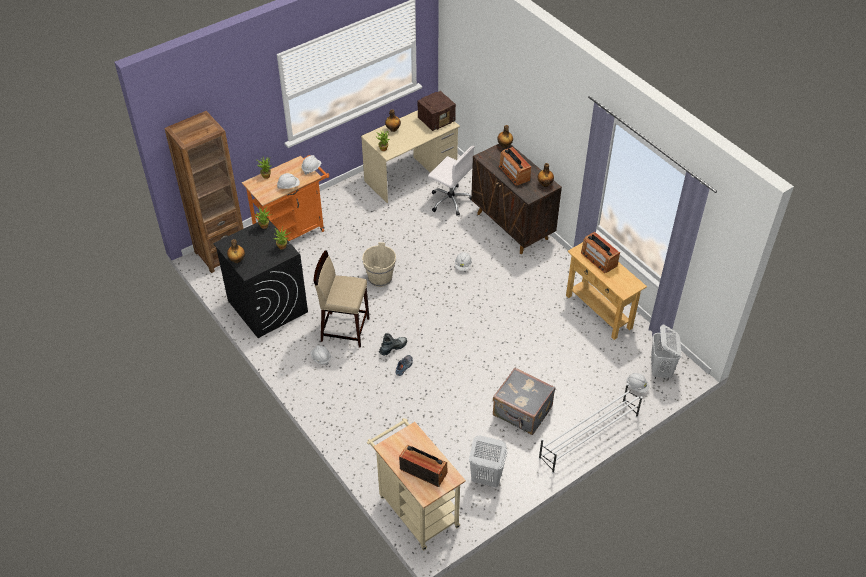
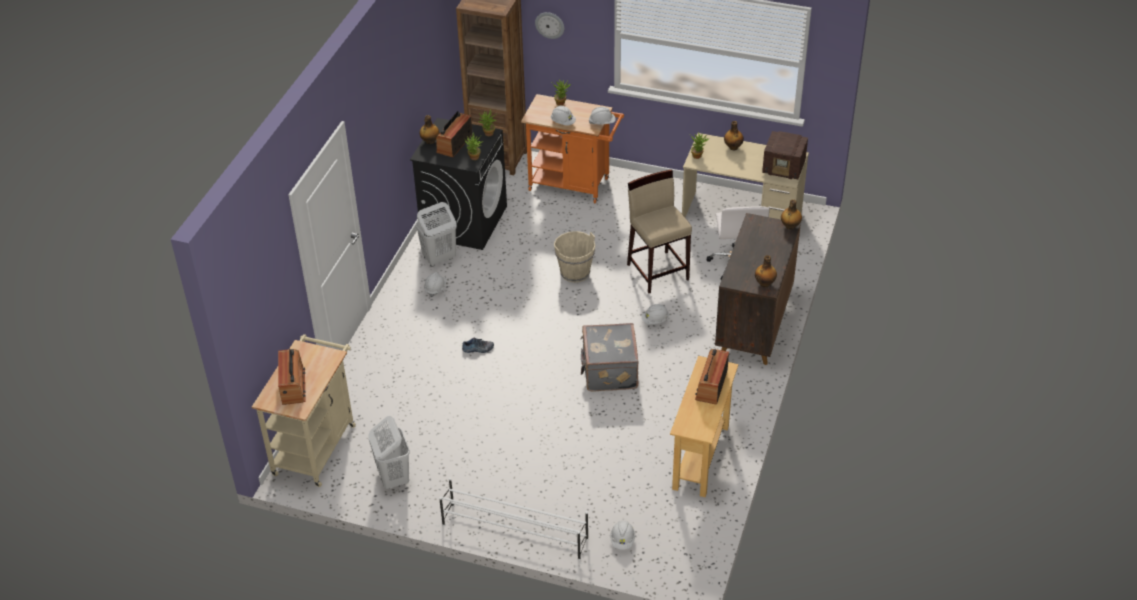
camera: 55 degrees right, 5 degrees down
beige stool [314,251,370,348] -> beige stool moved to [627,170,692,293]
boot [379,333,407,355] -> none
grey suitcase [493,368,555,435] -> grey suitcase moved to [581,323,639,391]
radio [499,147,531,186] -> radio moved to [436,111,472,157]
white laundry basket [651,325,681,380] -> white laundry basket moved to [416,202,457,267]
none -> wall clock [535,12,564,39]

